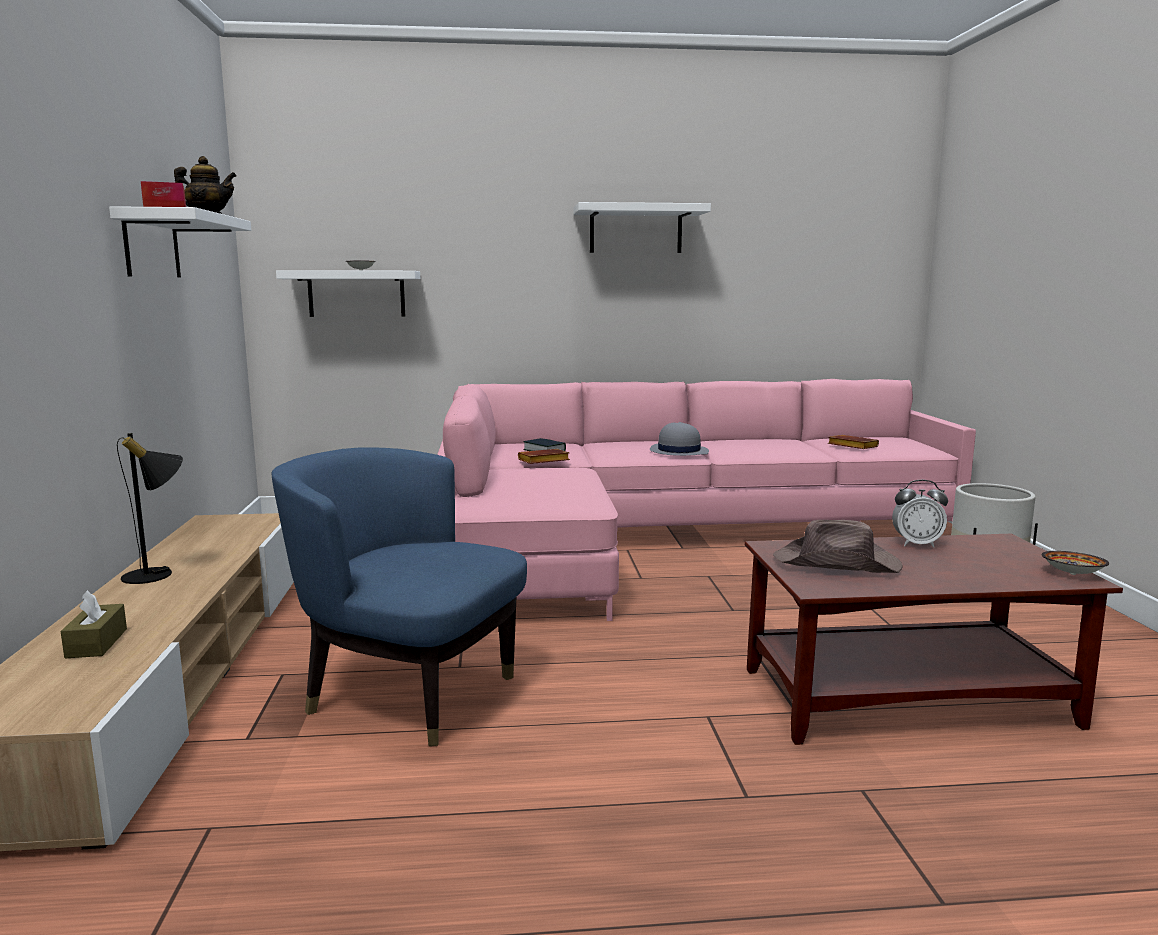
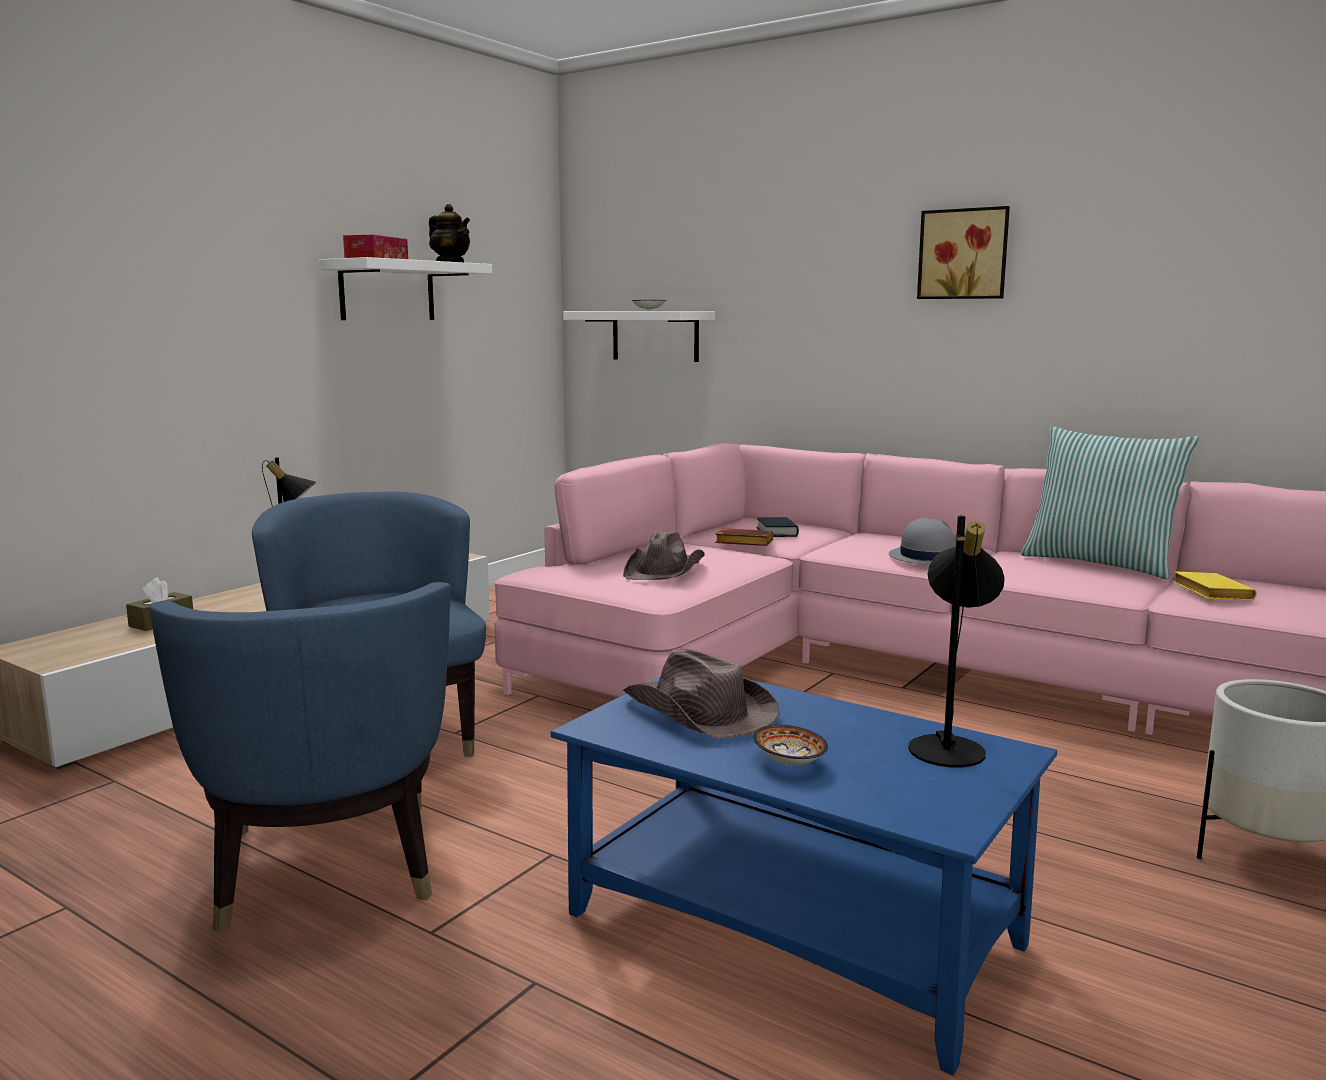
camera: 40 degrees right, 0 degrees up
white shelf [574,202,711,253] -> picture [917,206,1010,299]
brown coffee table [745,534,1123,745] -> blue coffee table [551,677,1057,1075]
brown book [828,435,879,449] -> yellow book [1172,571,1257,601]
alarm clock [892,480,948,548] -> none
bowl [1042,551,1109,575] -> bowl moved to [753,725,828,766]
none -> blue armchair [149,582,451,932]
none -> brown hat [623,532,705,580]
none -> black table lamp [908,516,1005,768]
none -> pillow [1021,427,1199,579]

